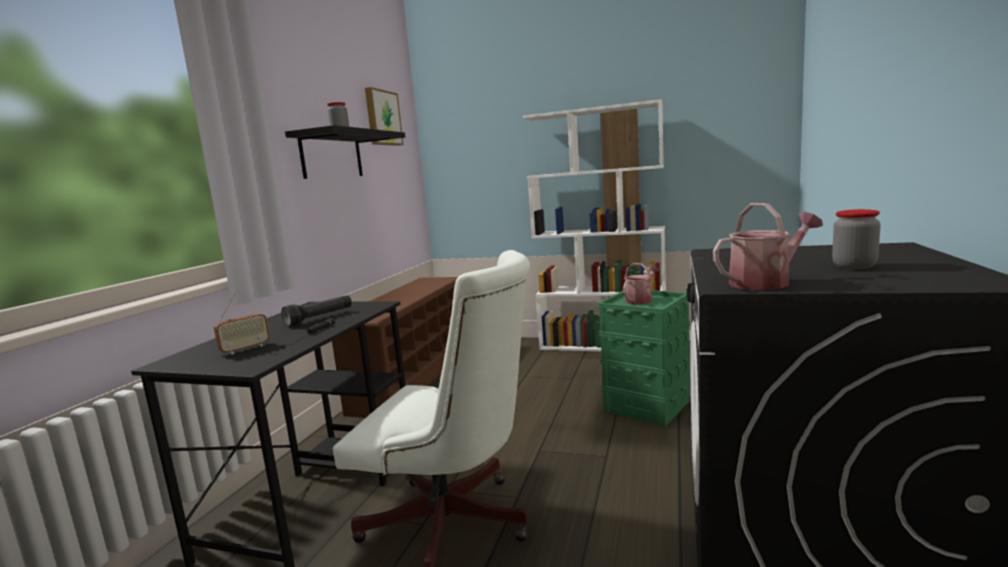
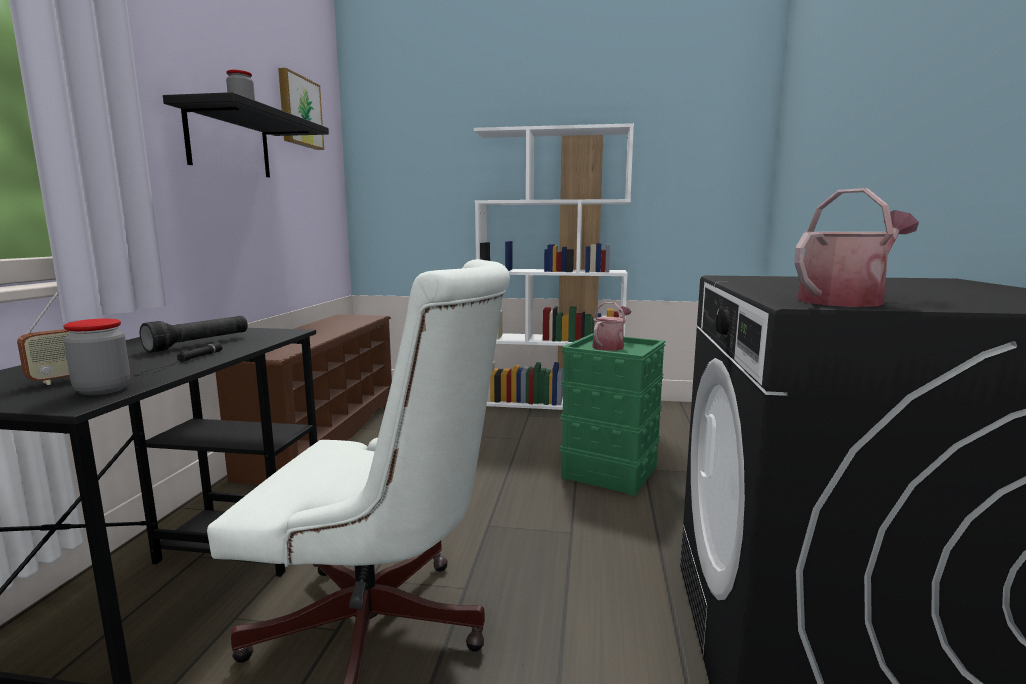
camera: 10 degrees left, 0 degrees up
jar [832,209,881,269] -> jar moved to [63,319,131,395]

